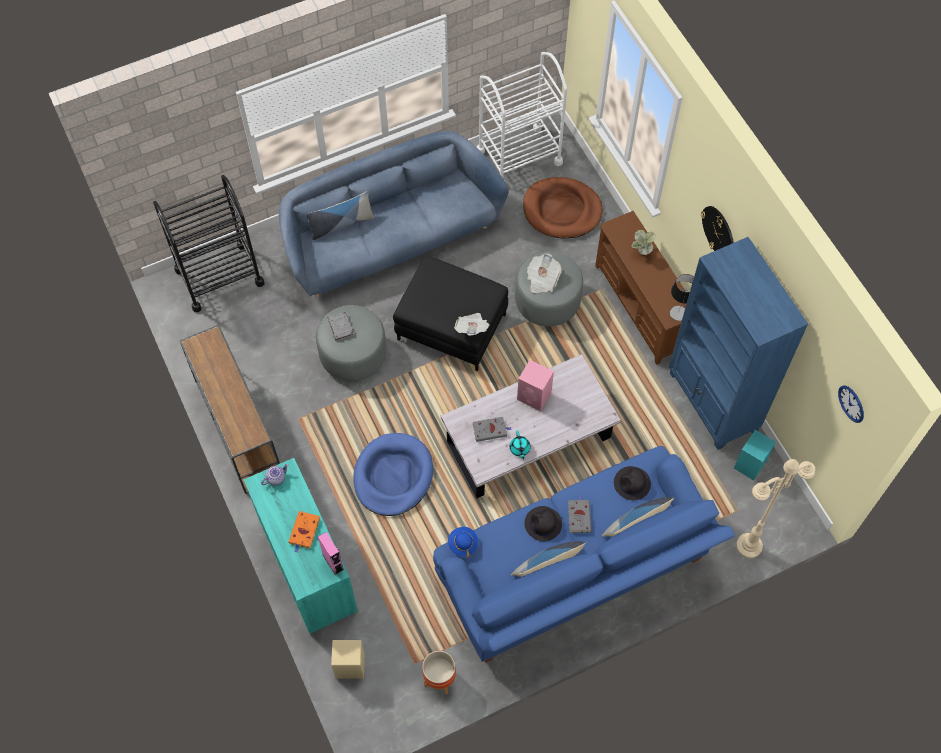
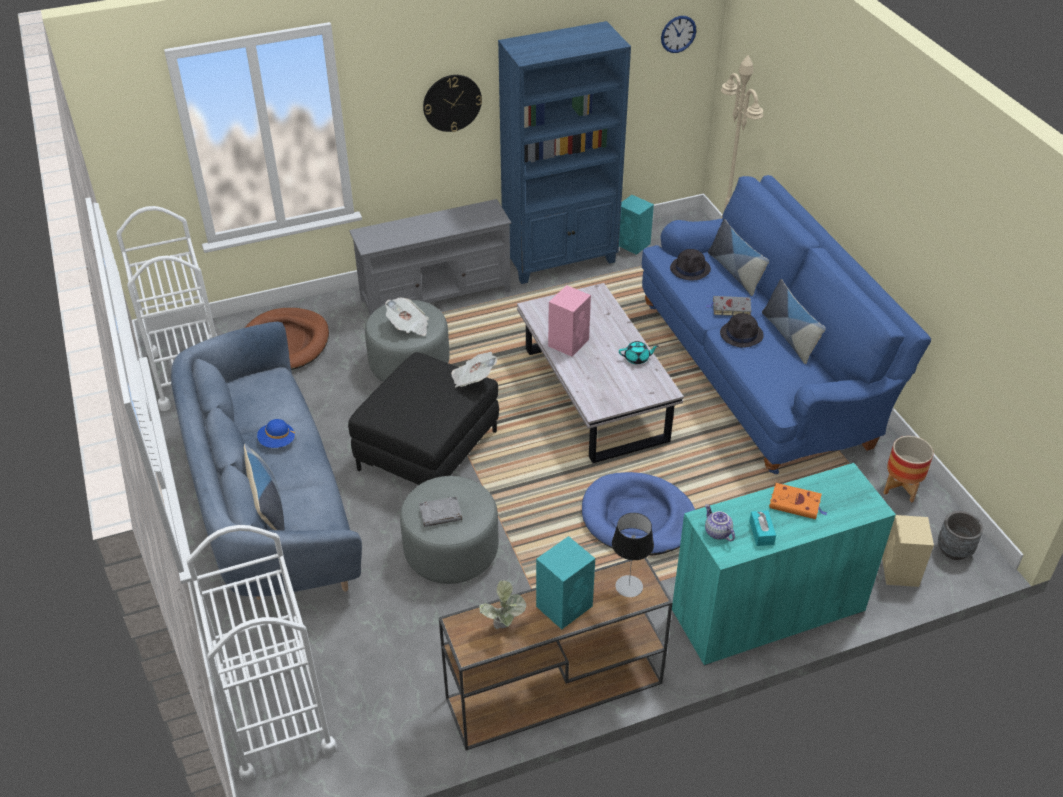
camera: 85 degrees left, 20 degrees down
black cart [153,175,265,313] -> white cart [187,525,337,782]
pink speaker [318,532,344,575] -> none
blue hat [448,527,478,558] -> blue hat moved to [257,419,296,448]
grey book [473,417,512,442] -> none
brown tv stand [595,211,687,365] -> grey tv stand [349,199,511,316]
potted plant [632,230,655,255] -> potted plant moved to [479,580,526,629]
table lamp [670,274,694,321] -> table lamp moved to [612,513,654,597]
none -> turquoise speaker [536,536,595,629]
none -> turquoise tissue box [749,511,776,546]
none -> grey planter [938,511,983,560]

